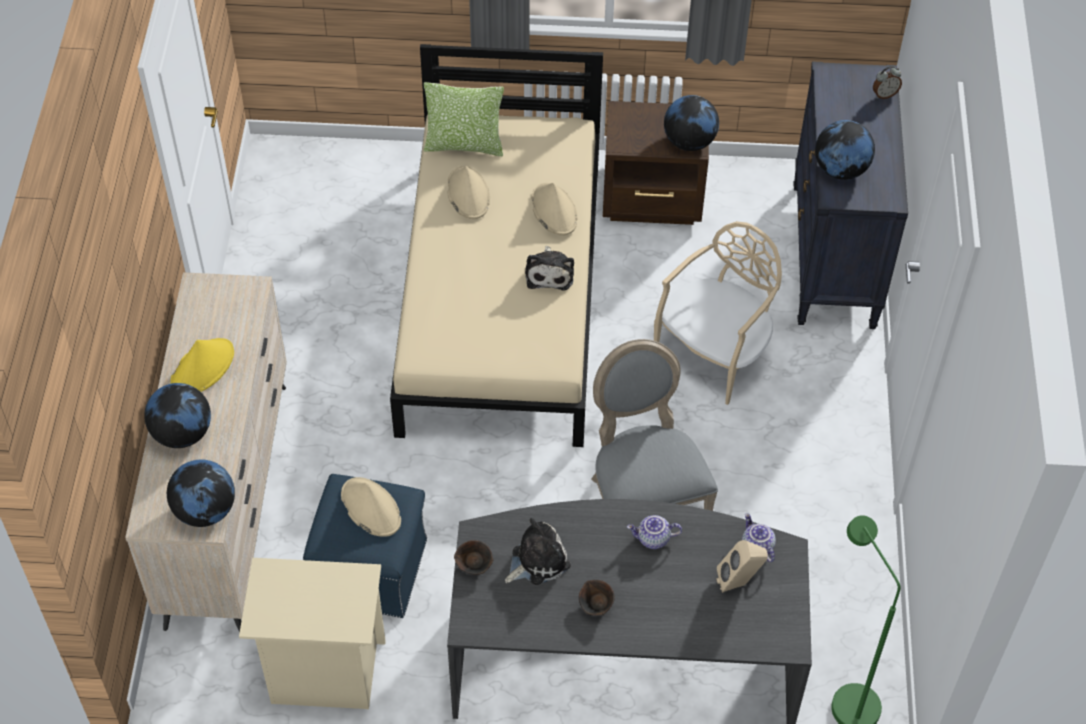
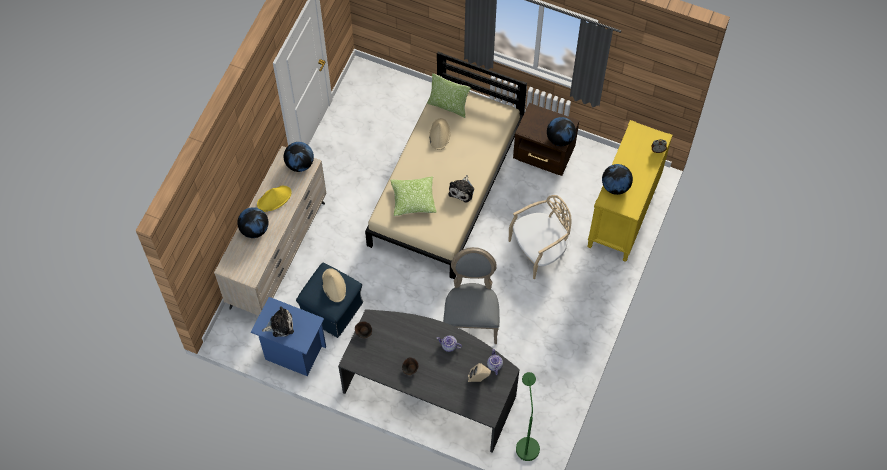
camera: 20 degrees right, 10 degrees up
globe [167,459,235,527] -> globe moved to [284,142,314,172]
beige nightstand [239,558,386,709] -> blue nightstand [251,297,326,376]
plush toy [505,518,571,585] -> plush toy moved to [262,307,294,337]
beige hat [531,183,578,235] -> none
black dresser [793,61,908,329] -> yellow dresser [588,120,673,262]
none -> pillow [390,176,436,216]

